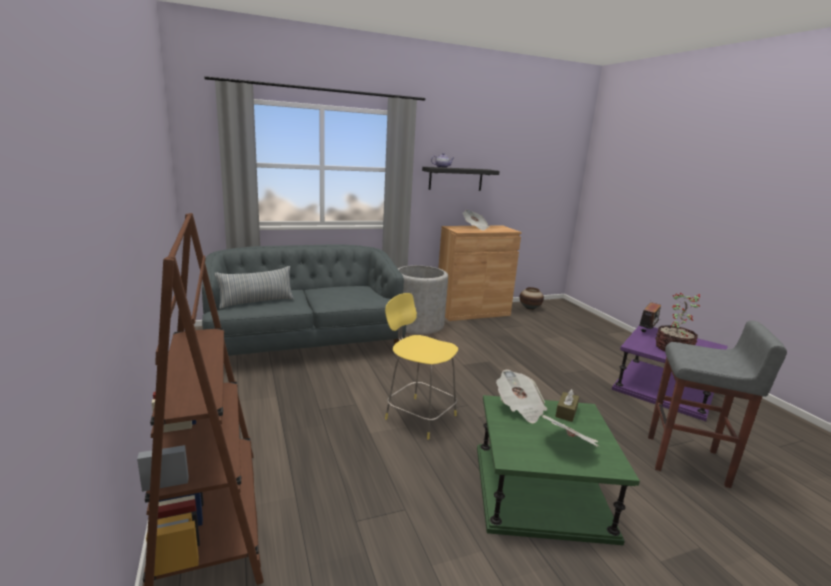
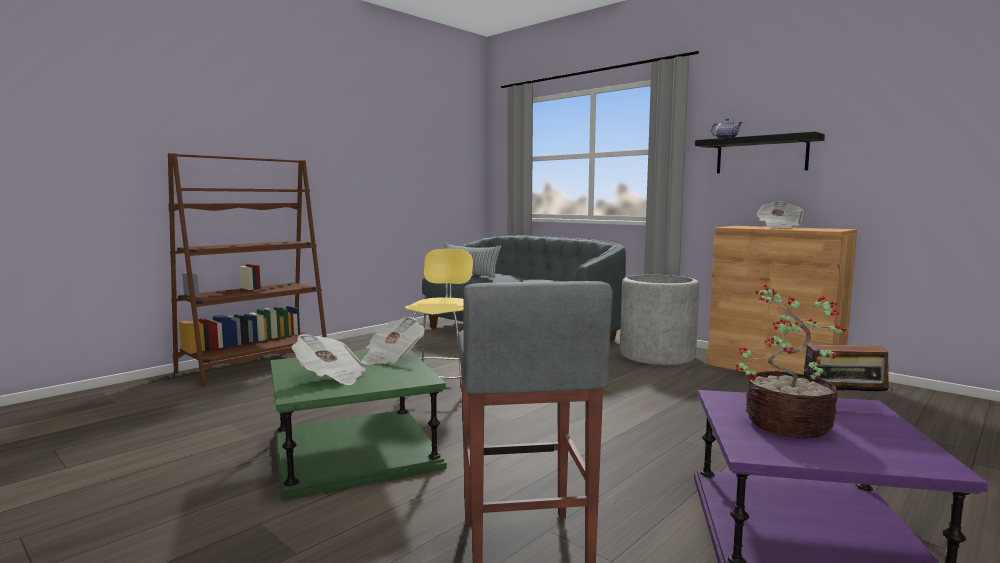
camera: 65 degrees right, 10 degrees down
vase [519,287,544,310] -> none
brown tissue box [555,389,579,422] -> none

